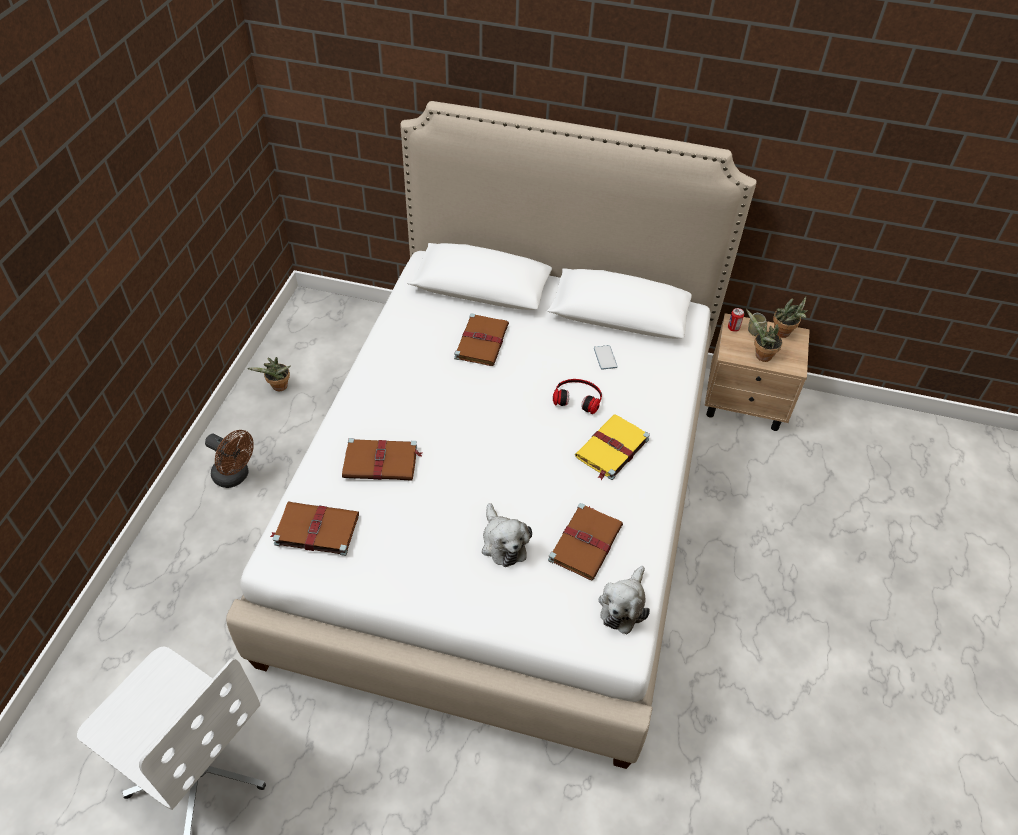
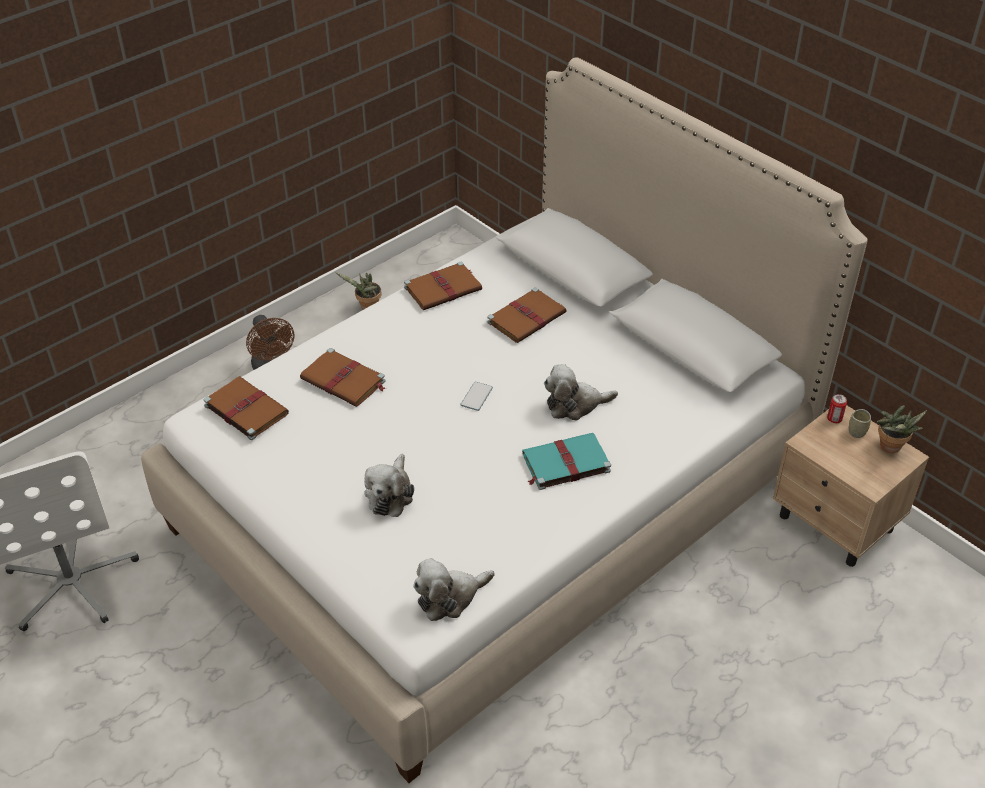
camera: 35 degrees right, 5 degrees down
brown book [548,503,623,580] -> brown book moved to [404,262,482,310]
headphones [553,379,602,414] -> plush toy [544,364,618,420]
yellow book [575,414,650,480] -> turquoise book [522,433,611,490]
phone [594,345,618,370] -> phone moved to [461,382,493,411]
potted plant [746,309,782,362] -> none

